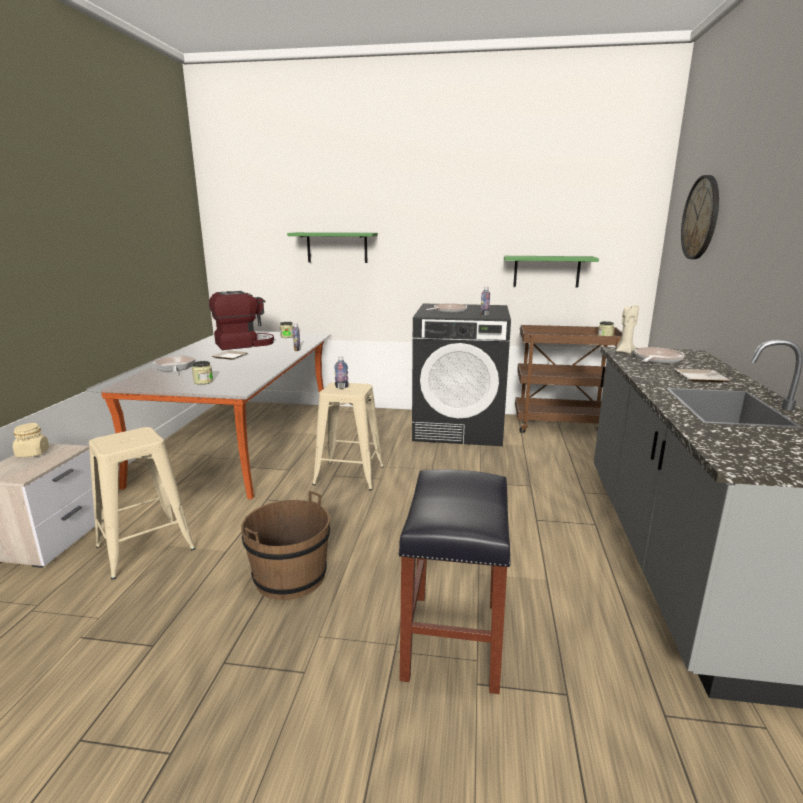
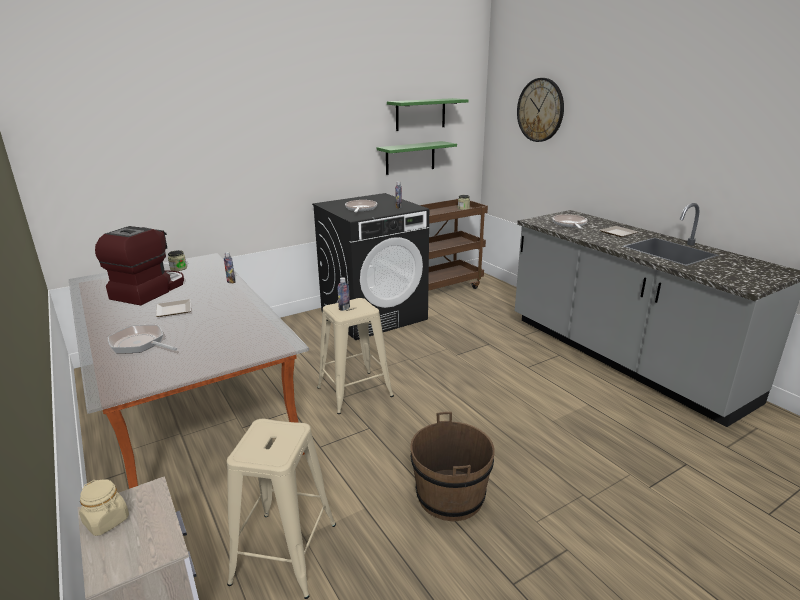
camera: 40 degrees left, 5 degrees up
jar [192,361,213,384] -> none
green shelf [287,232,378,263] -> green shelf moved to [387,98,469,131]
black stool [398,469,511,694] -> none
beige candle [616,305,639,354] -> none

